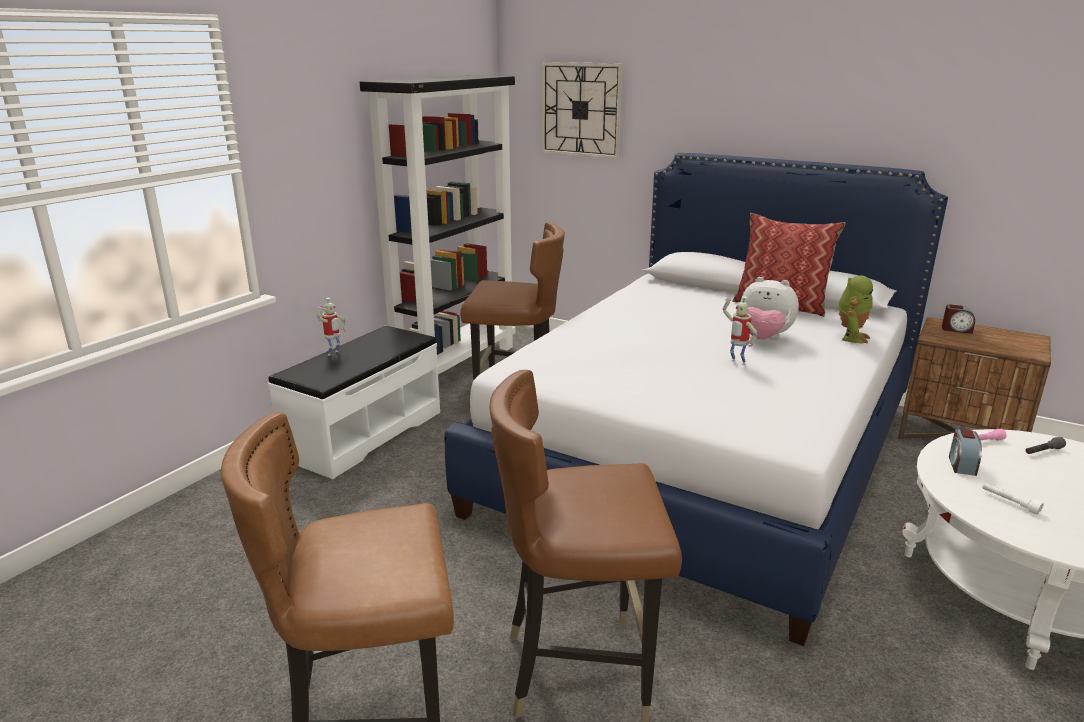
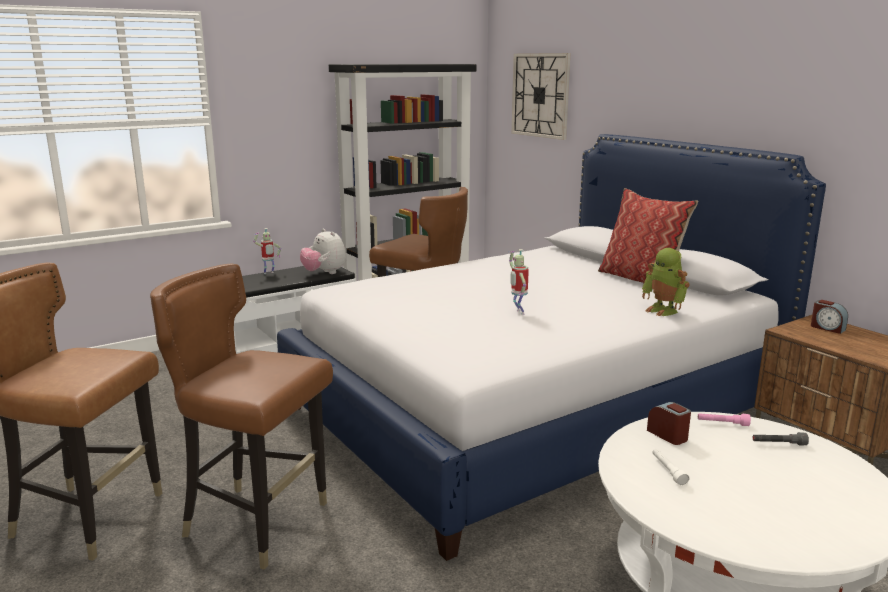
camera: 25 degrees right, 5 degrees down
plush toy [741,277,799,339] -> plush toy moved to [300,229,346,274]
toy robot [838,275,873,344] -> toy robot turned 90 degrees clockwise [642,248,690,316]
alarm clock [949,429,982,476] -> alarm clock turned 105 degrees clockwise [647,402,691,445]

